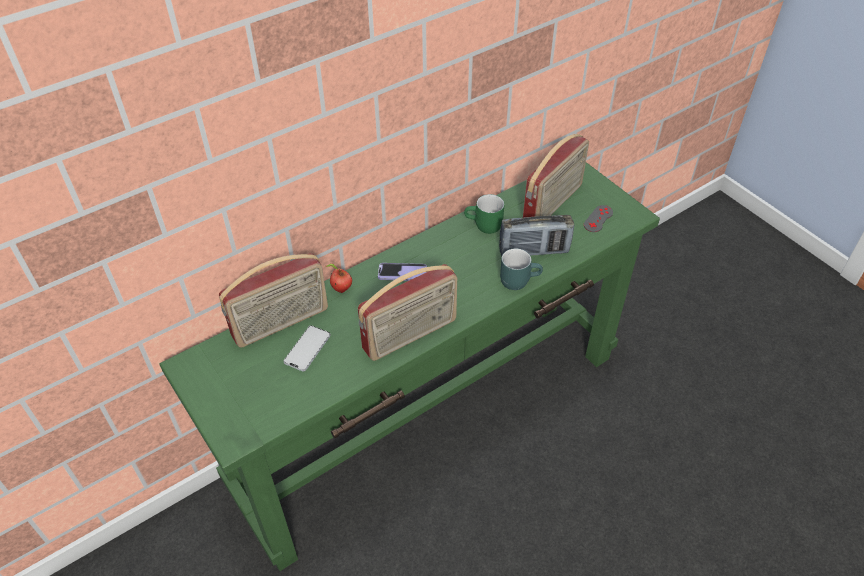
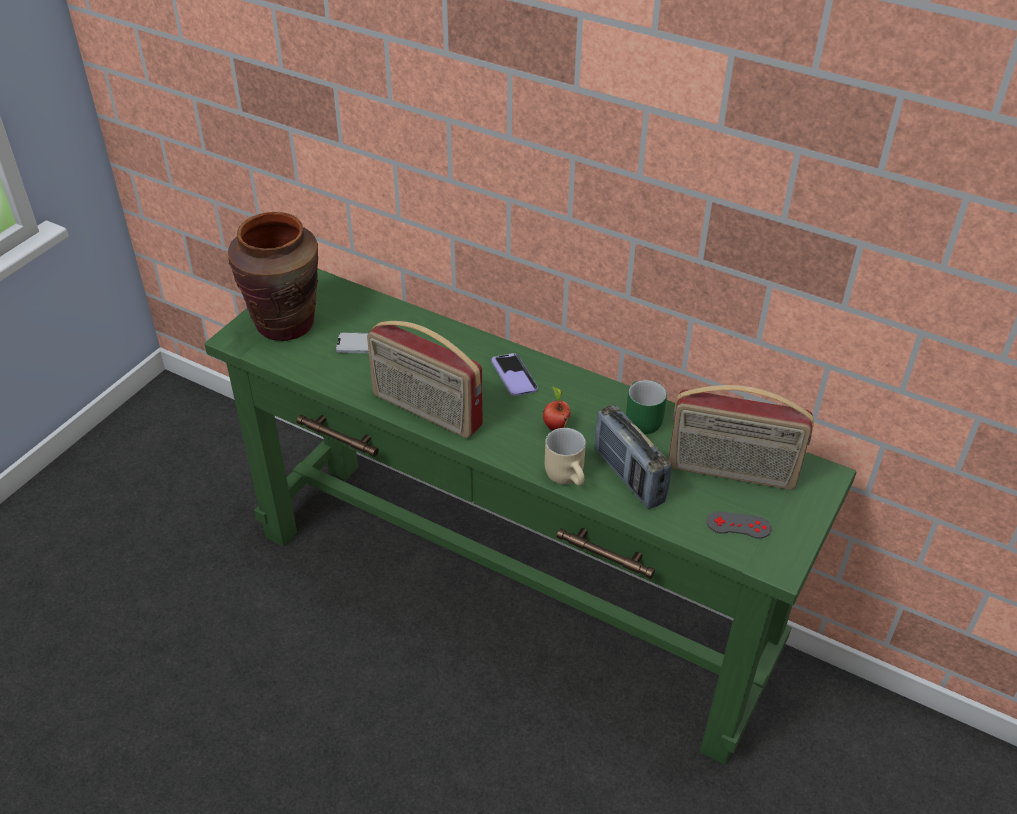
camera: 65 degrees right, 5 degrees down
radio [219,253,328,348] -> none
apple [326,264,352,293] -> apple moved to [543,386,570,430]
turquoise mug [500,248,543,290] -> beige mug [545,428,586,486]
none -> brown vase [228,212,318,341]

